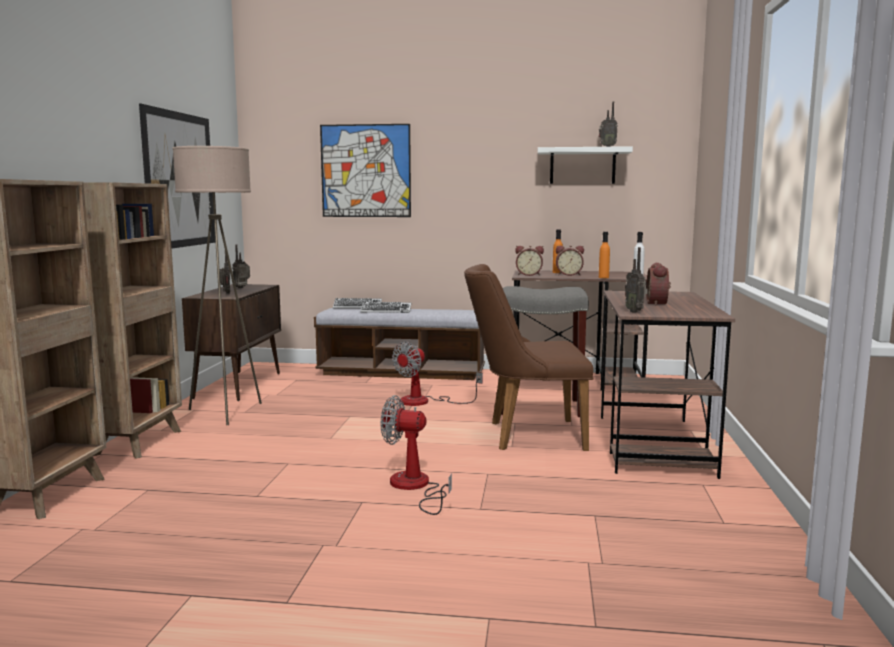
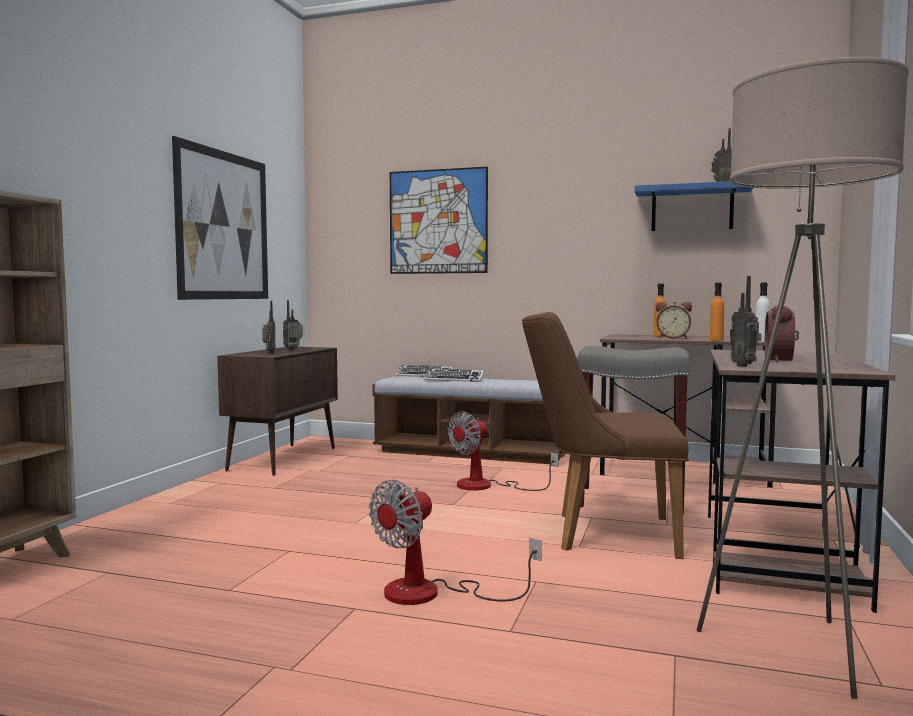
camera: 10 degrees right, 5 degrees down
brown bookcase [83,182,182,458] -> none
beige floor lamp [172,146,262,425] -> beige floor lamp moved to [697,57,909,699]
fan [381,395,452,515] -> fan turned 75 degrees counterclockwise [369,479,542,605]
alarm clock [515,246,544,276] -> none
white shelf [538,146,633,184] -> blue shelf [634,181,753,231]

